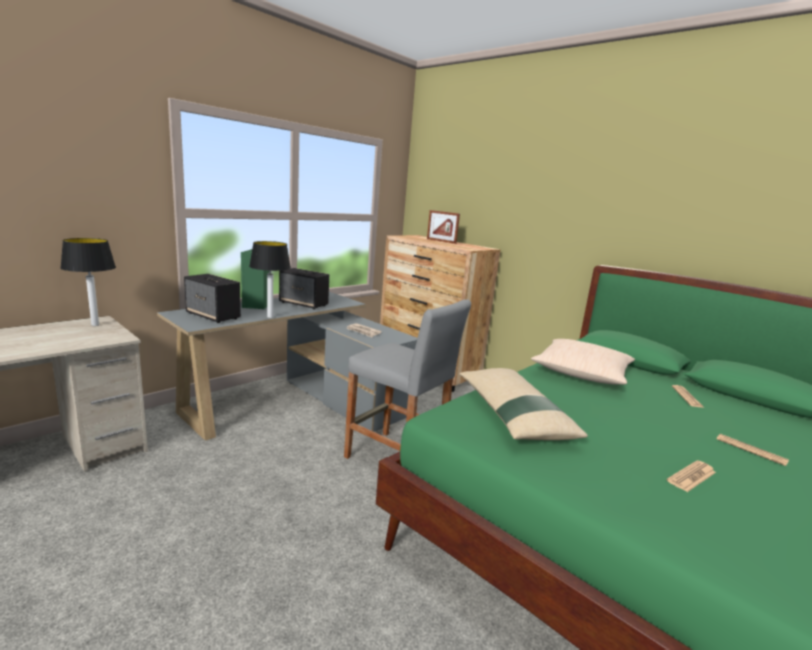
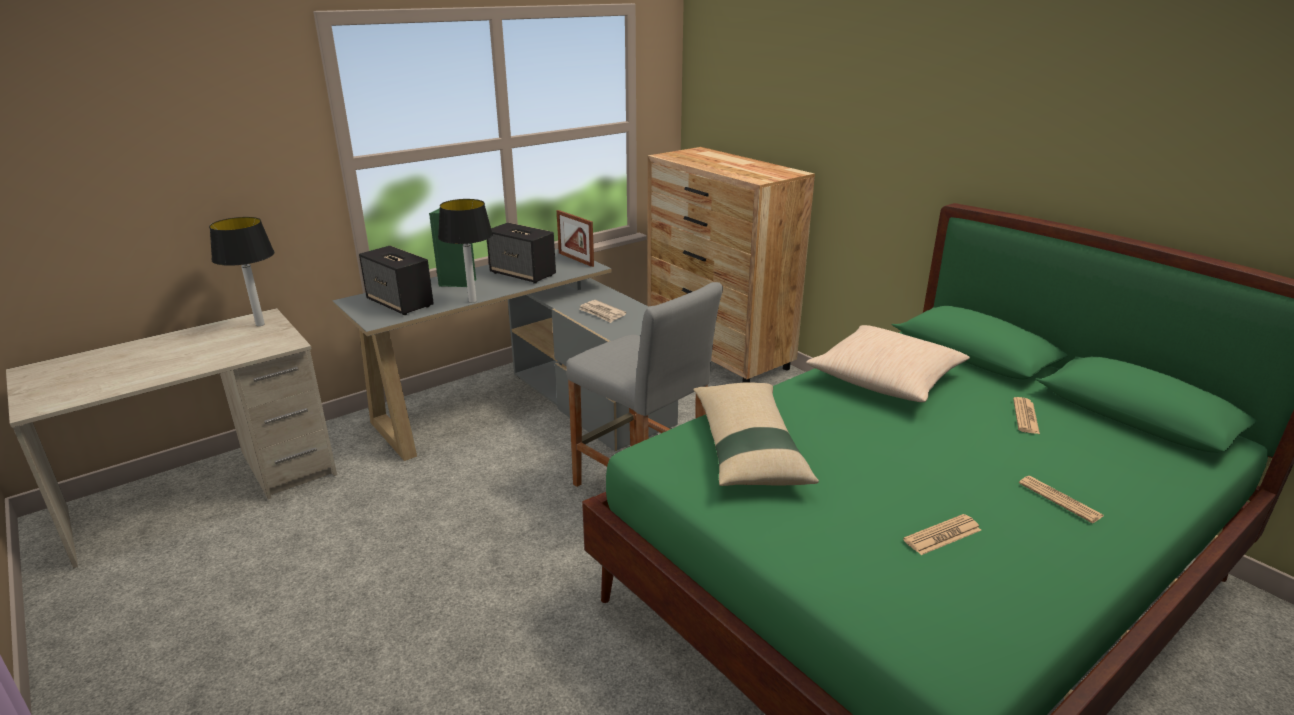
camera: 10 degrees right, 10 degrees up
picture frame [427,210,460,244] -> picture frame moved to [557,210,594,267]

